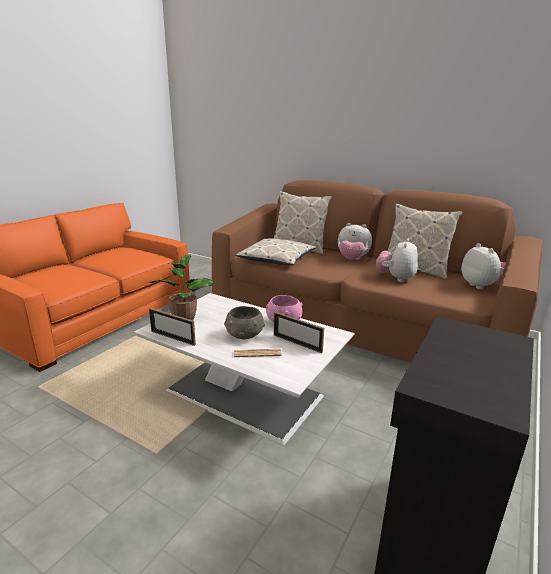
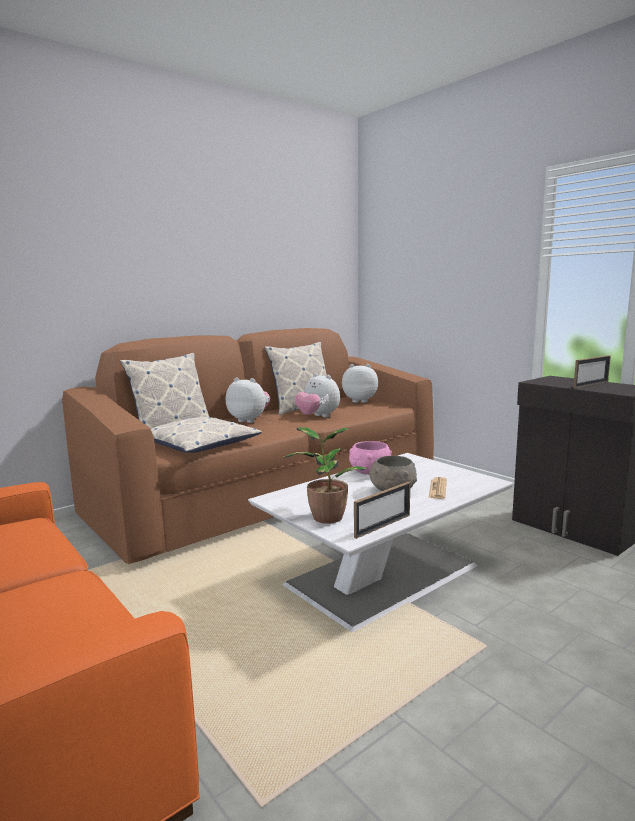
camera: 70 degrees left, 10 degrees down
picture frame [274,312,324,353] -> picture frame moved to [573,355,611,388]
plush toy [338,223,372,260] -> plush toy turned 105 degrees counterclockwise [226,377,270,423]

